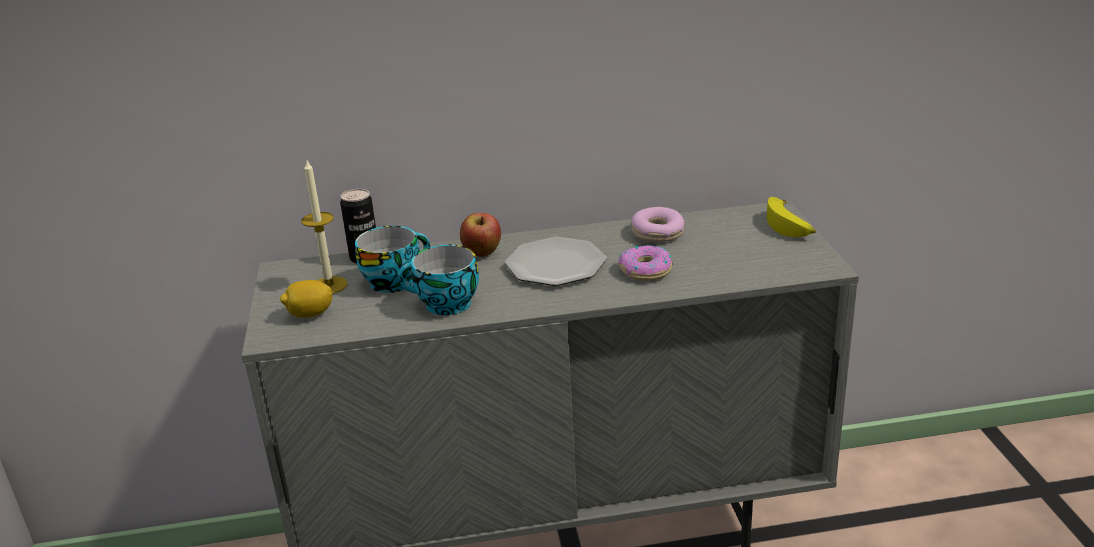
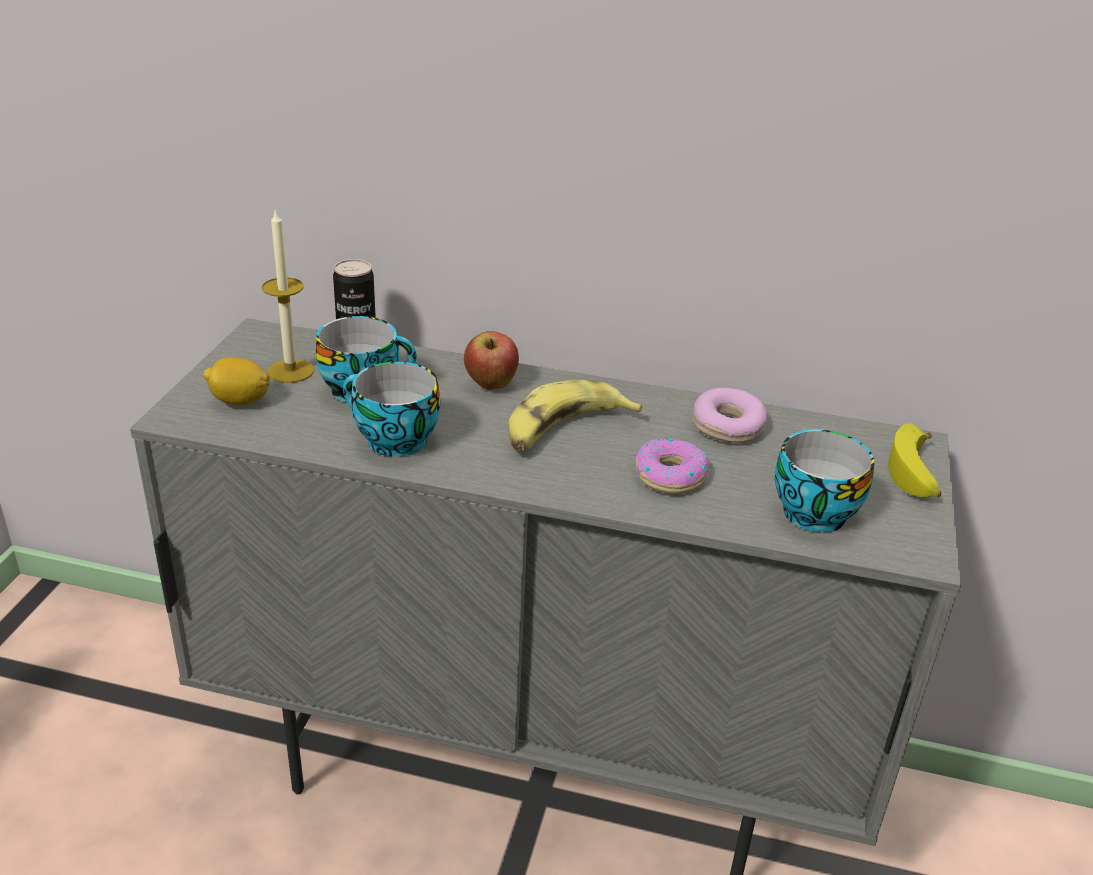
camera: 20 degrees right, 5 degrees up
plate [505,237,607,286] -> banana [508,380,642,452]
none -> cup [775,429,874,532]

